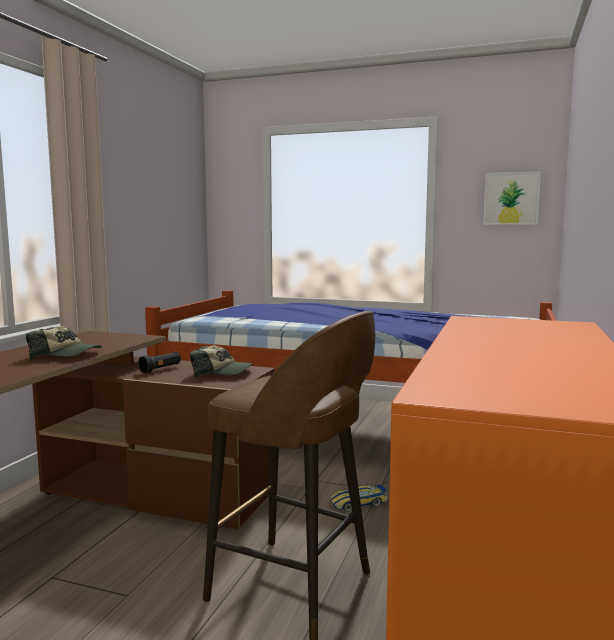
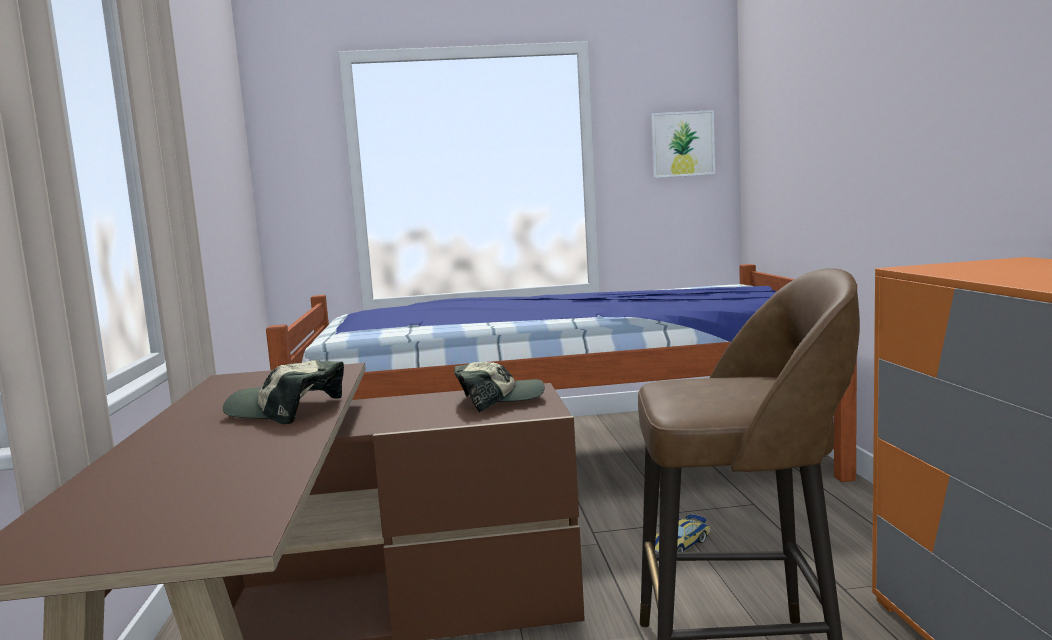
camera: 25 degrees left, 0 degrees up
cap [26,326,102,360] -> cap turned 150 degrees counterclockwise [223,360,344,424]
black flashlight [138,352,181,374] -> none

